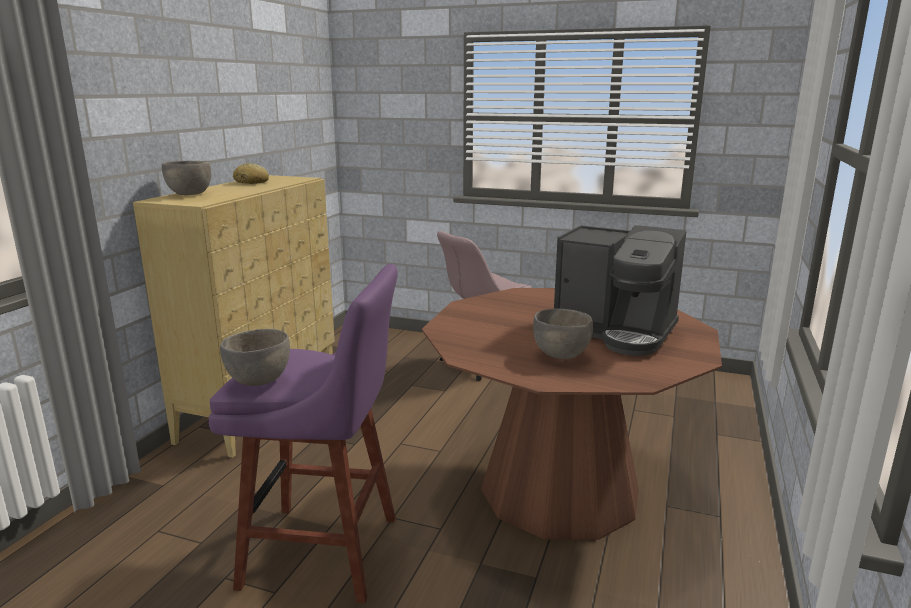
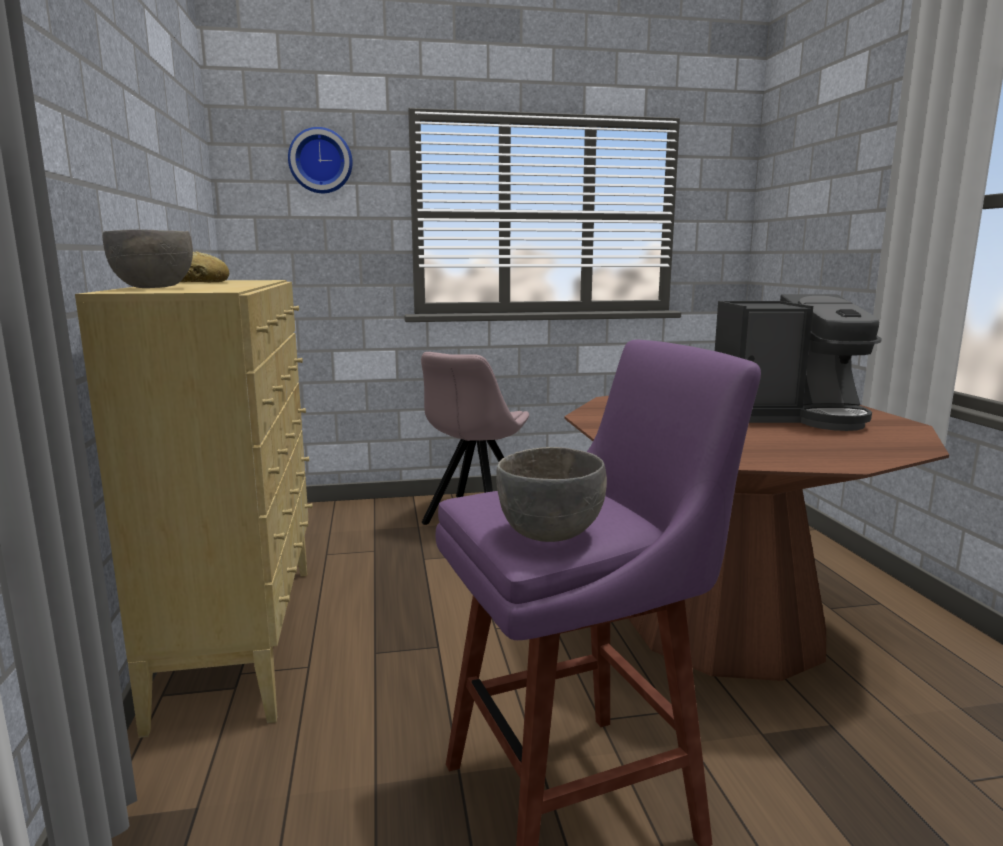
camera: 30 degrees left, 5 degrees down
grey bowl [533,308,593,359] -> none
none -> wall clock [288,127,353,193]

